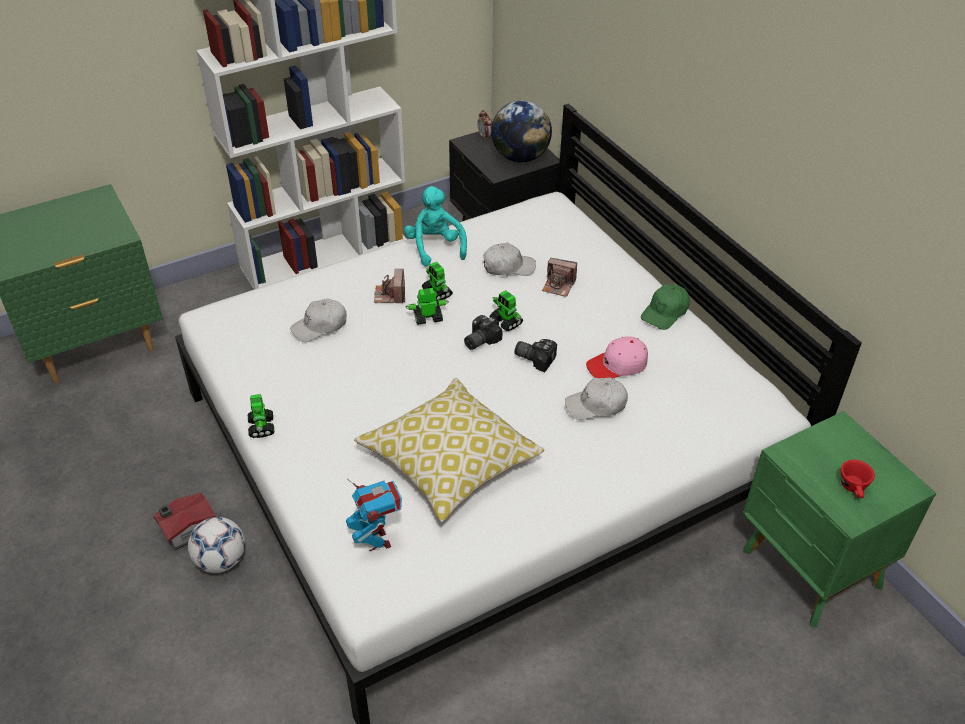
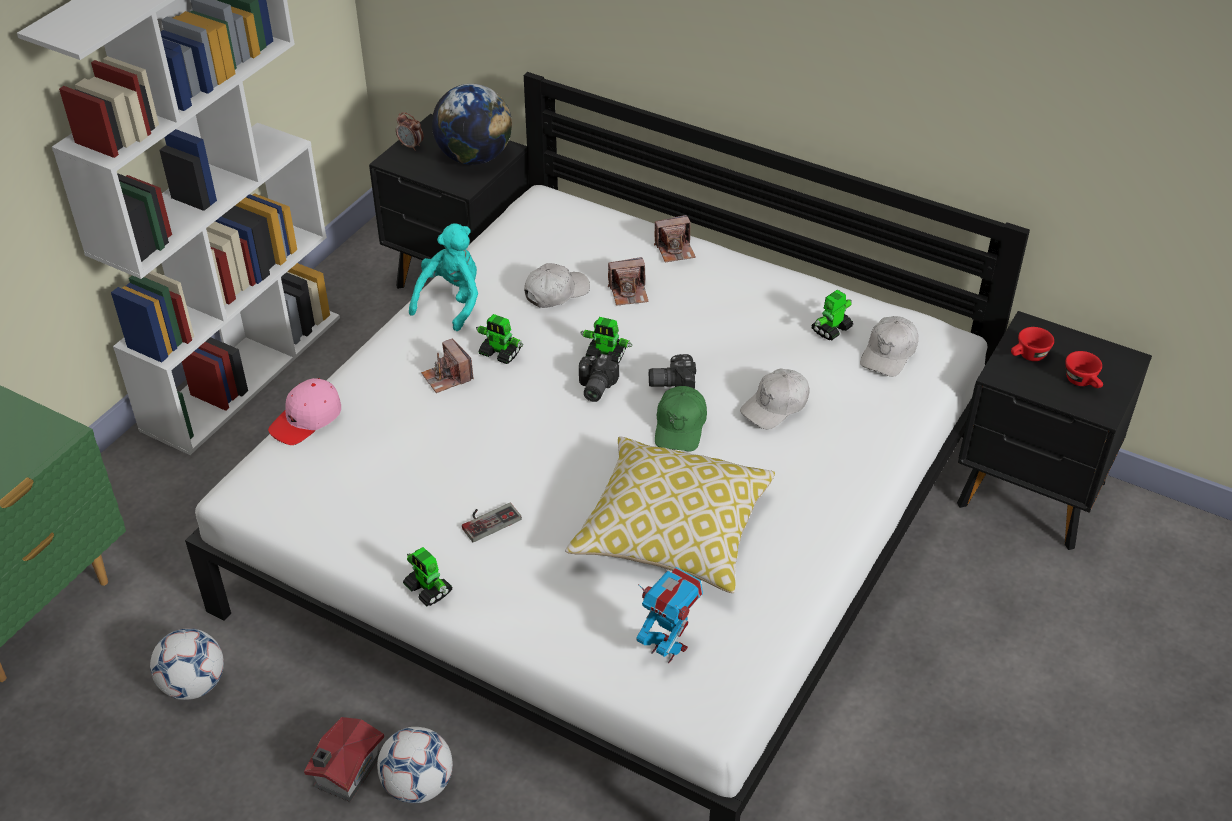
camera: 30 degrees left, 0 degrees up
white cap [290,298,347,342] -> white cap moved to [860,316,918,377]
turquoise plush toy [404,186,467,267] -> turquoise plush toy turned 75 degrees clockwise [409,223,478,331]
toy robot [406,288,449,325] -> toy robot moved to [811,290,853,340]
pink cap [586,336,648,378] -> pink cap moved to [268,378,341,445]
green cap [641,284,689,330] -> green cap moved to [655,386,707,452]
green nightstand [743,411,936,628] -> black nightstand [957,311,1152,550]
none -> football [150,628,224,700]
none -> game controller [462,503,522,542]
none -> camera [654,215,695,262]
none -> red cup [1011,327,1054,361]

